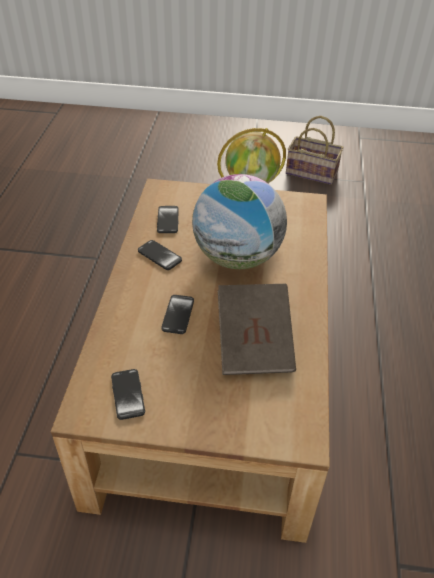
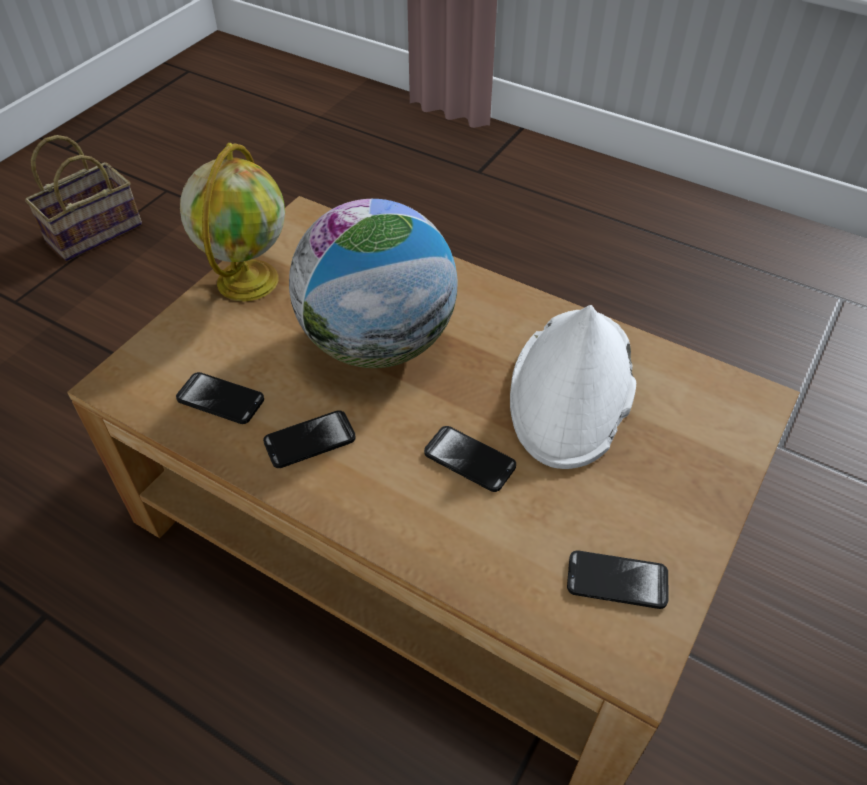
camera: 65 degrees left, 5 degrees up
brown book [218,284,296,375] -> white hat [510,305,636,469]

